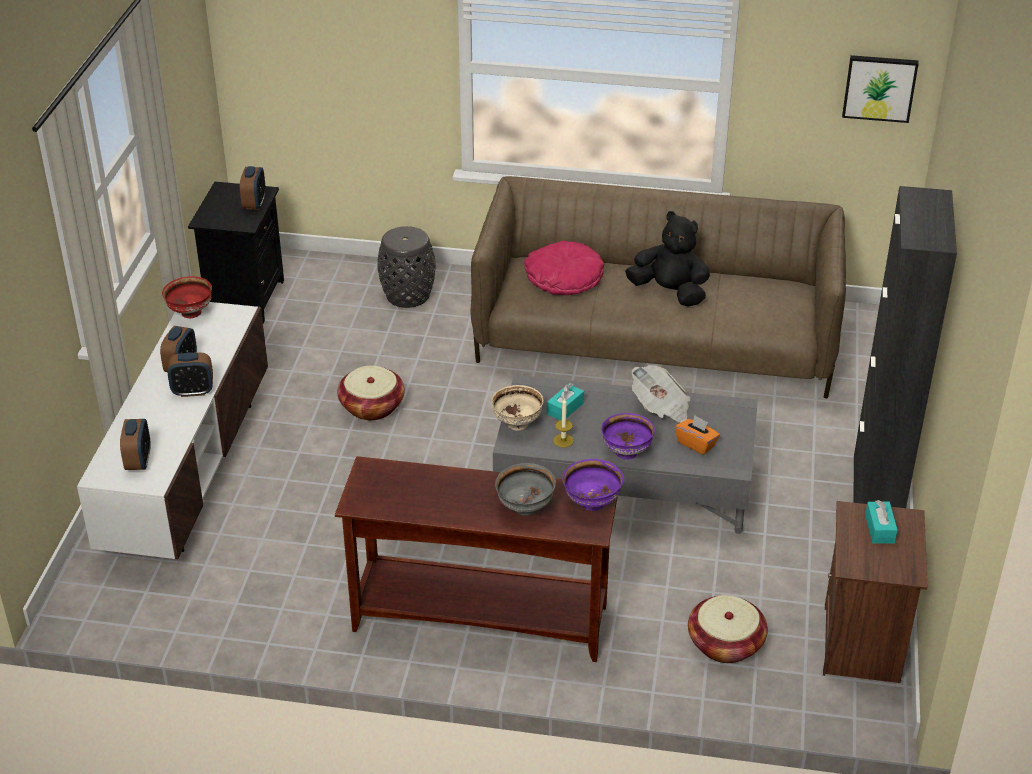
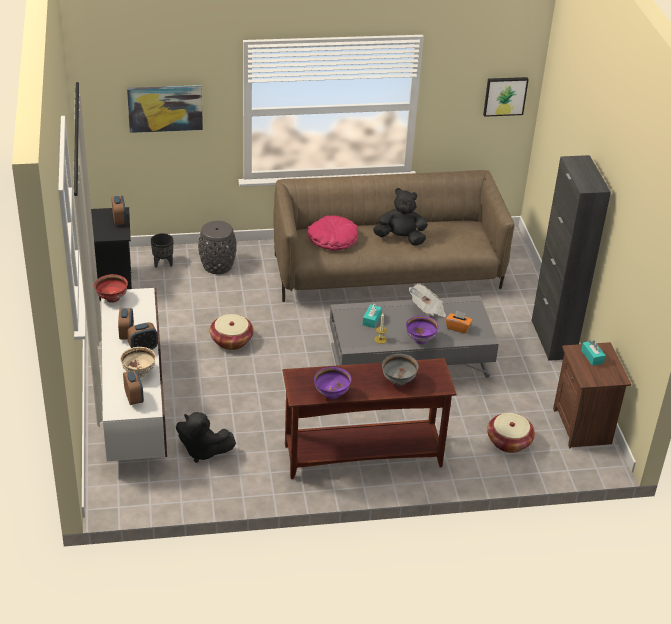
camera: 20 degrees left, 0 degrees up
beige bowl [491,385,543,431] -> beige bowl moved to [120,347,156,377]
purple bowl [563,459,624,511] -> purple bowl moved to [314,367,352,399]
none -> picture [127,85,203,133]
none -> black planter [151,233,173,268]
none -> black plush toy [176,412,236,463]

